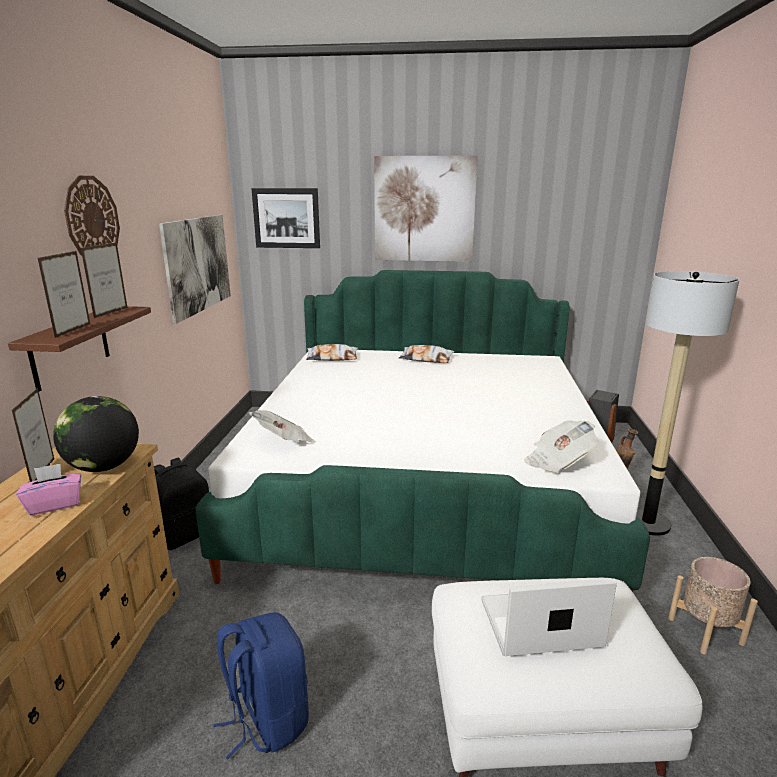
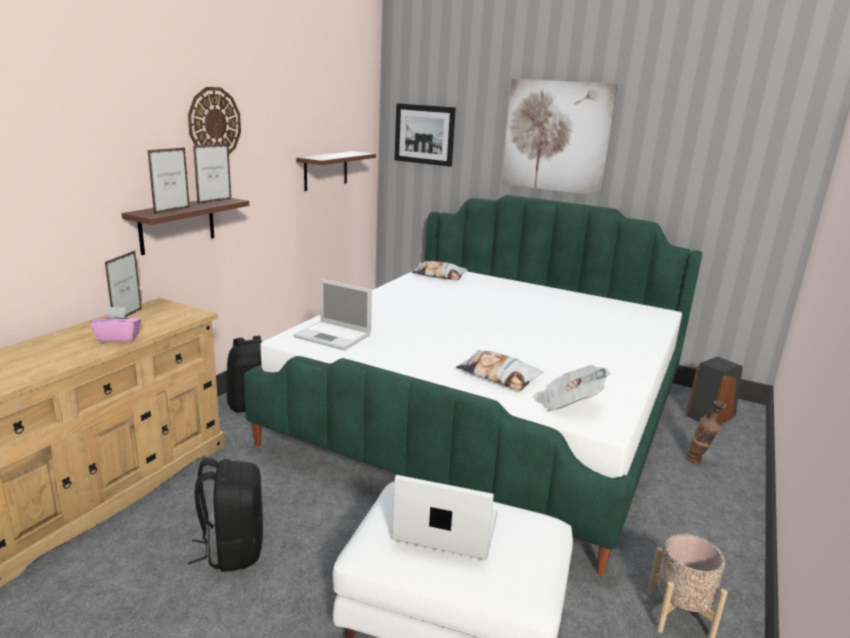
camera: 20 degrees right, 0 degrees up
globe [53,396,139,472] -> none
picture [159,215,231,324] -> brown shelf [296,151,376,191]
blue backpack [213,612,309,759] -> black backpack [188,458,263,572]
newspaper [249,410,316,443] -> laptop [293,279,372,350]
pillow [399,345,454,363] -> pillow moved to [456,350,544,391]
floor lamp [636,271,739,536] -> none

